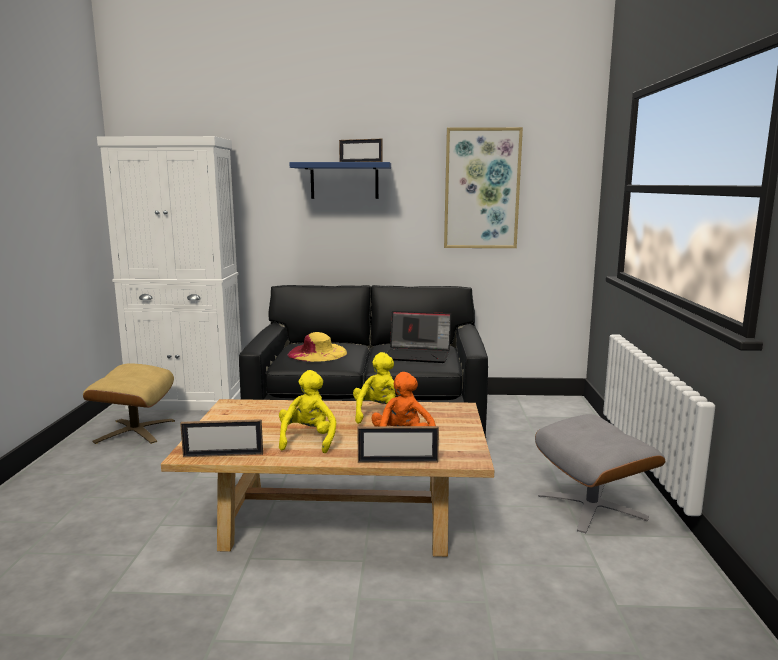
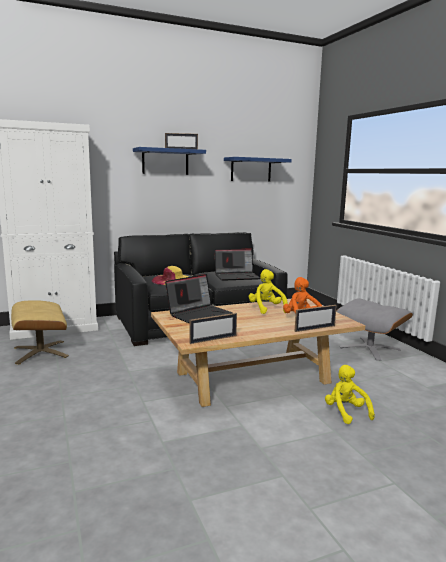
camera: 25 degrees left, 0 degrees up
yellow plush toy [279,370,336,453] -> yellow plush toy moved to [325,365,375,424]
picture [444,127,523,248] -> blue shelf [224,157,292,182]
none -> laptop [165,274,233,324]

